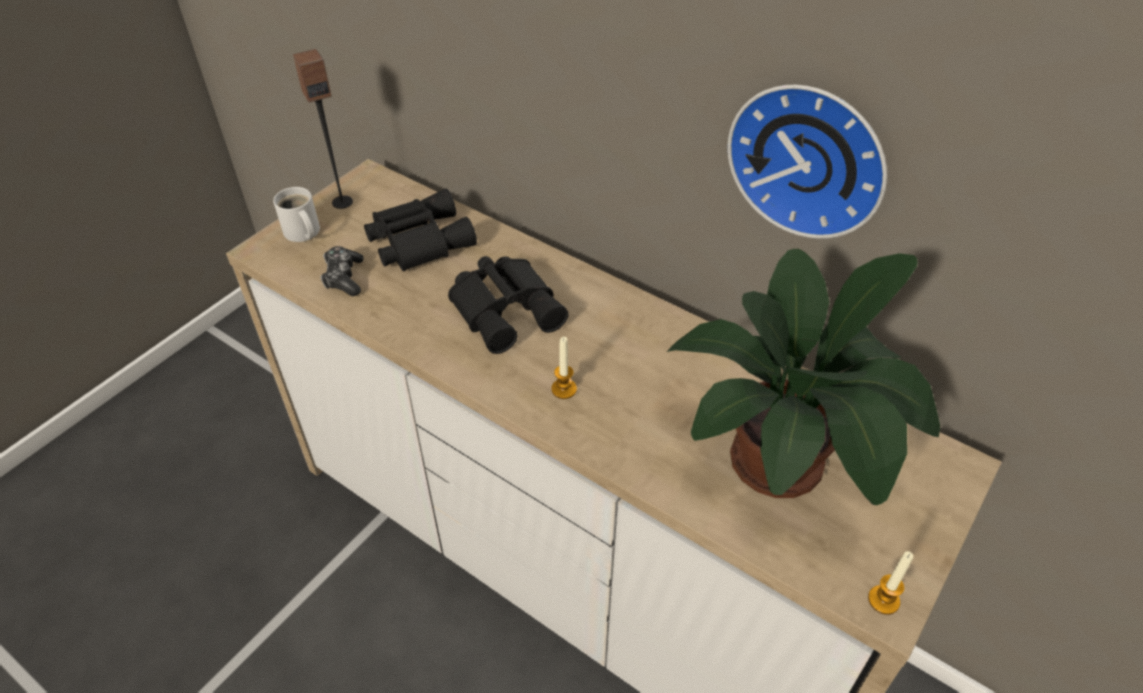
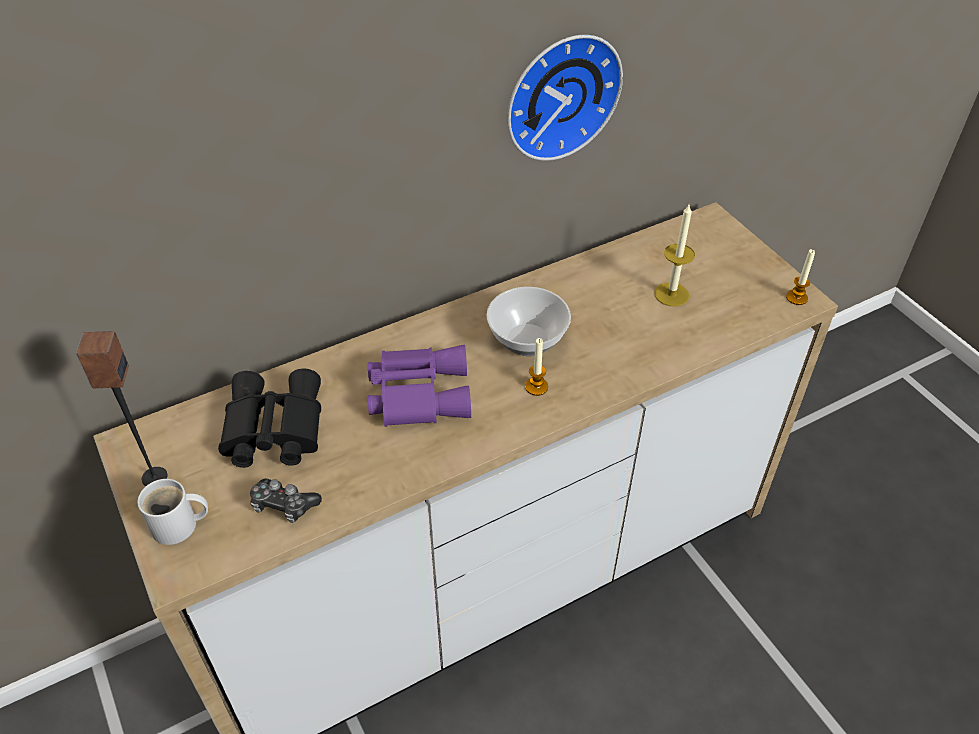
camera: 65 degrees left, 0 degrees up
black binoculars [448,256,568,354] -> purple binoculars [368,345,471,427]
potted plant [667,249,940,505] -> candle [654,205,695,306]
none -> bowl [486,287,571,356]

